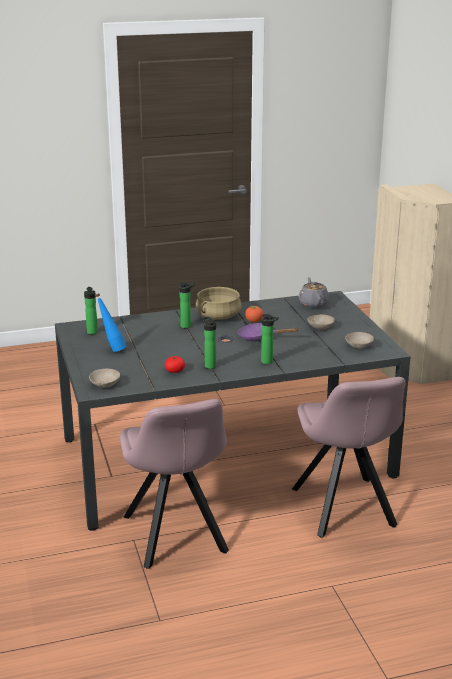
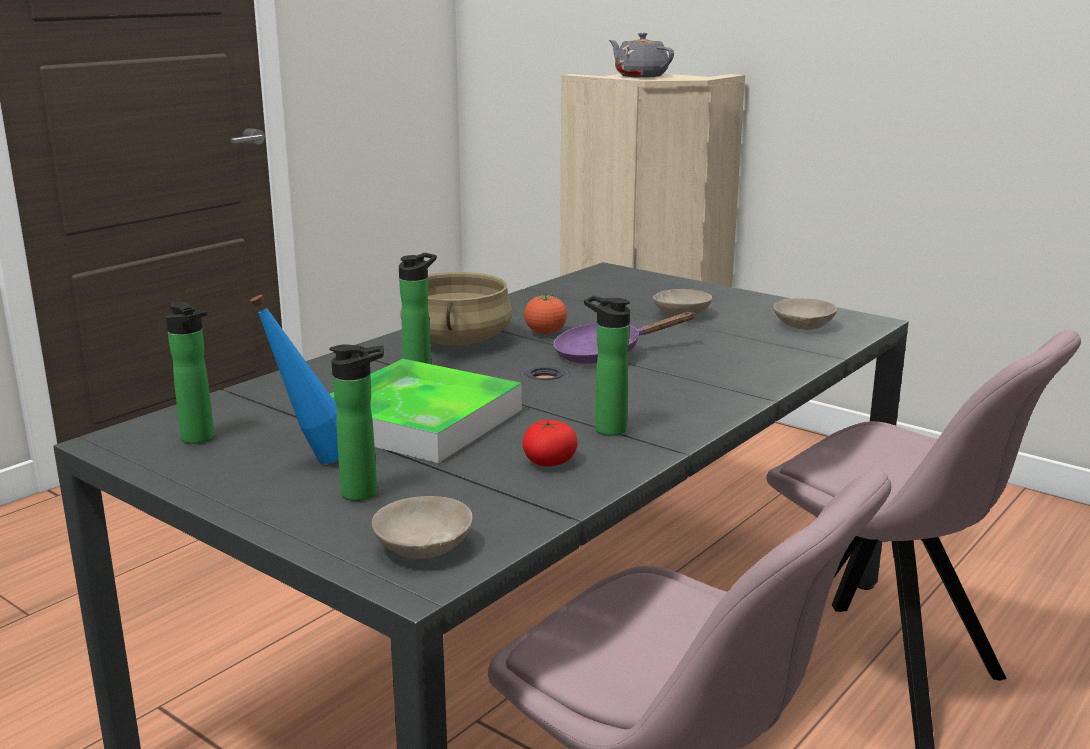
camera: 35 degrees left, 5 degrees down
bottle [261,314,279,364] -> bottle moved to [329,344,384,501]
grey teapot [299,277,329,308] -> grey teapot moved to [609,33,674,78]
none -> tray [330,359,522,463]

